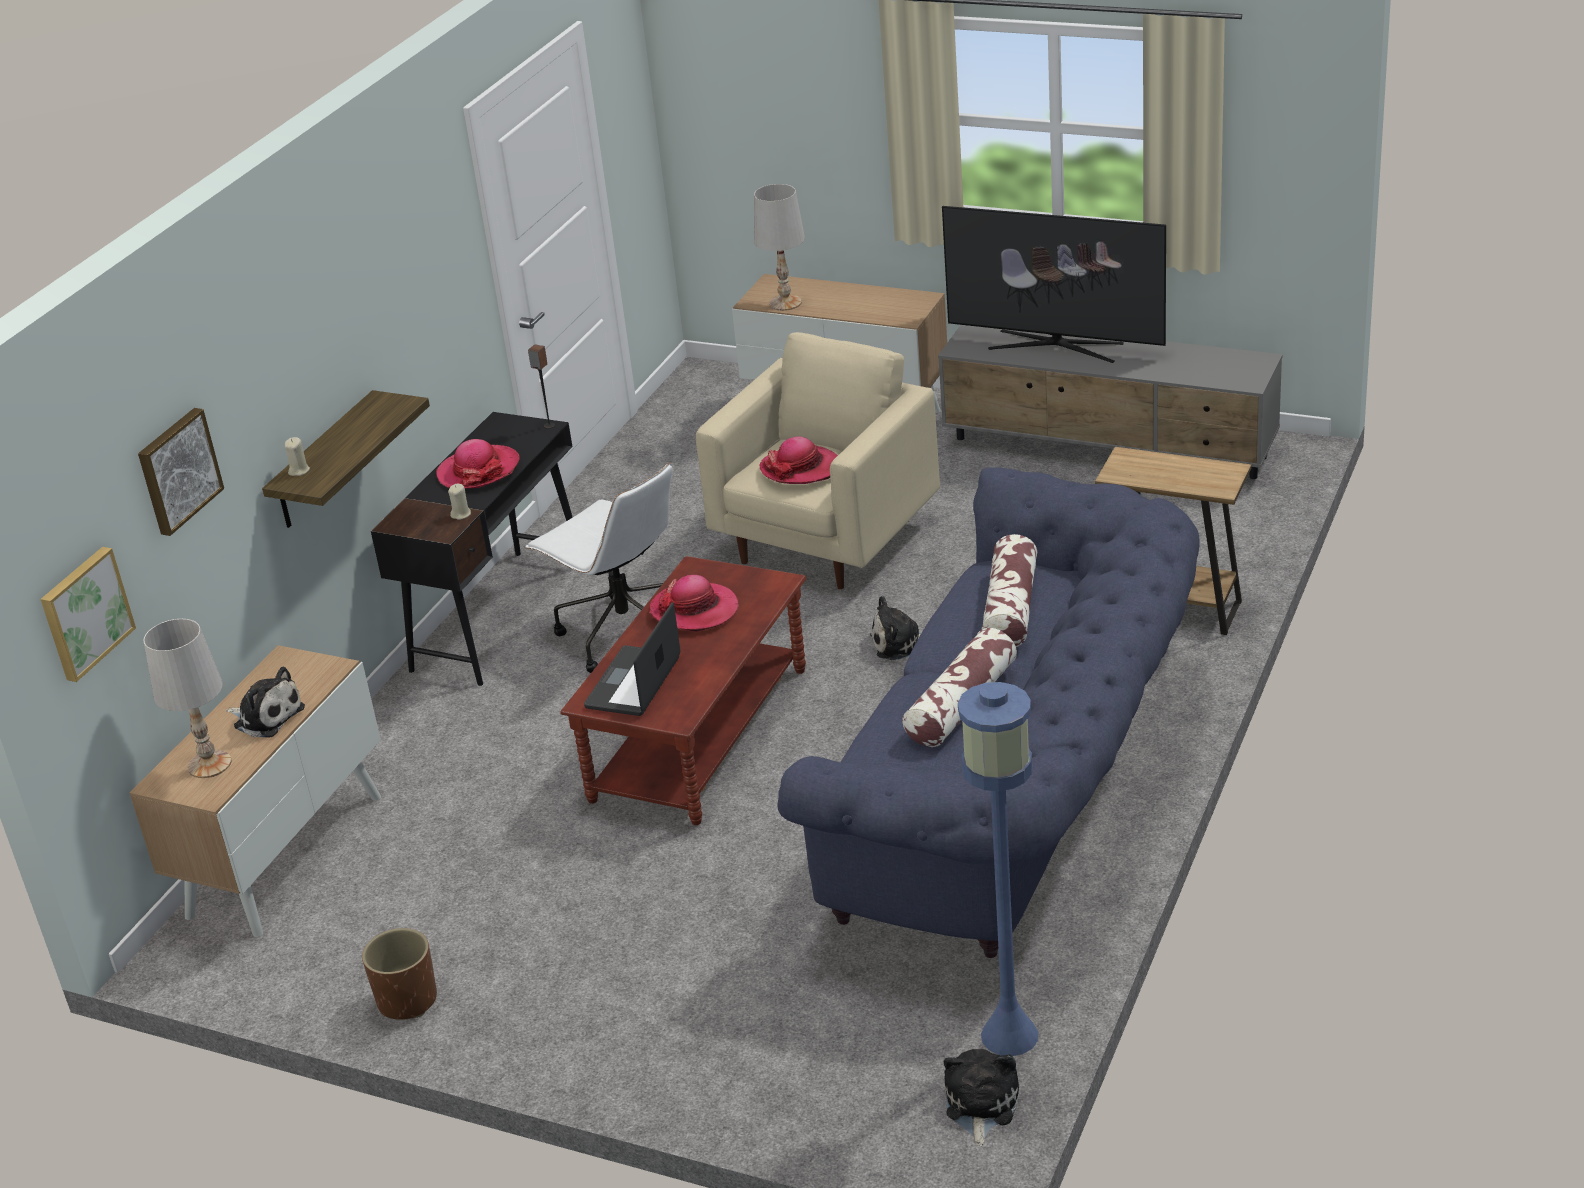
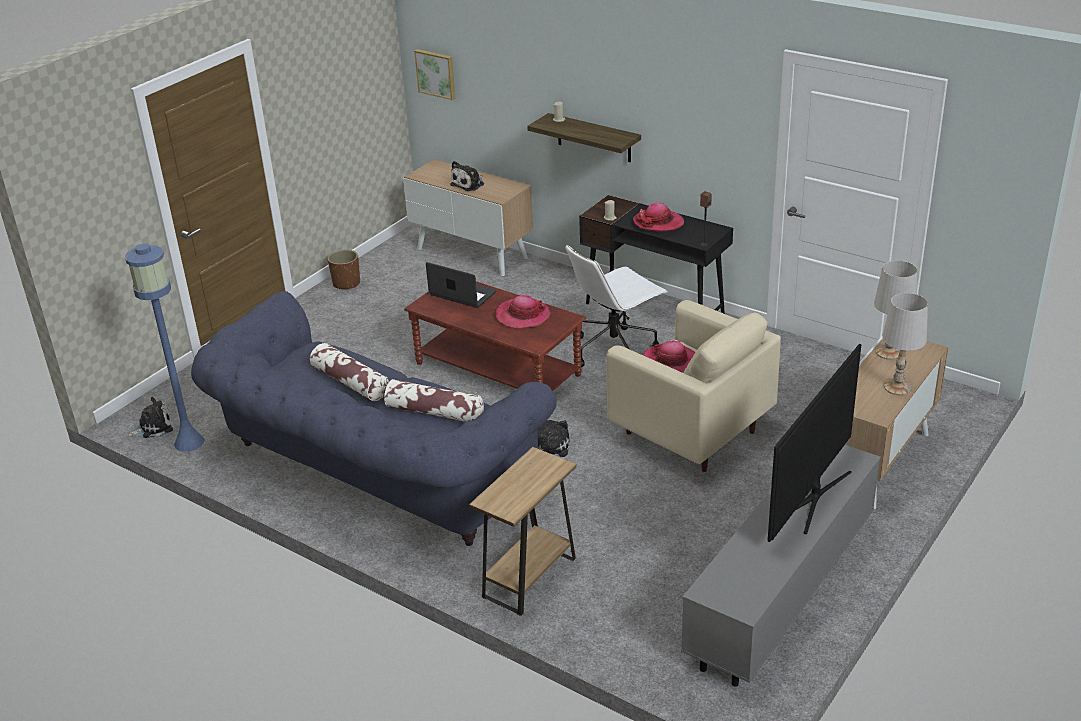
camera: 100 degrees right, 0 degrees up
picture [138,408,224,536] -> none
white table lamp [143,619,231,778] -> white table lamp moved to [882,293,928,395]
plush toy [944,1049,1019,1146] -> plush toy turned 45 degrees counterclockwise [127,397,173,438]

